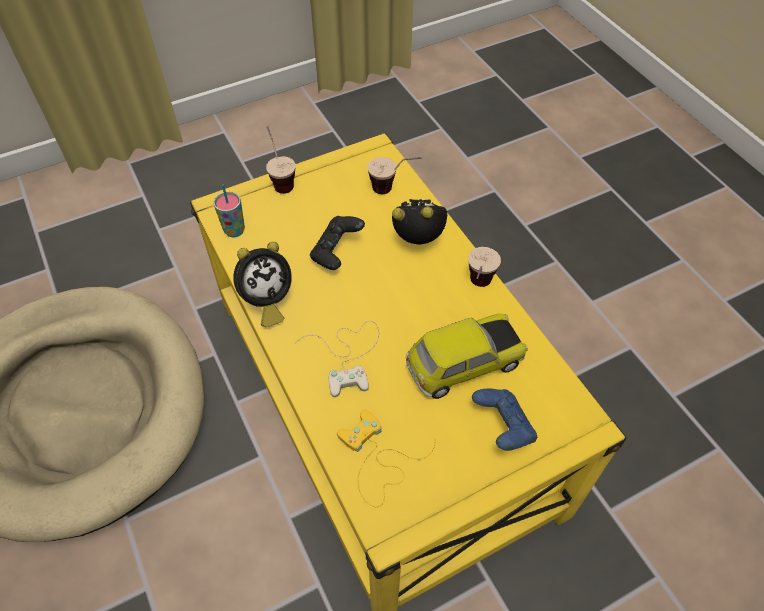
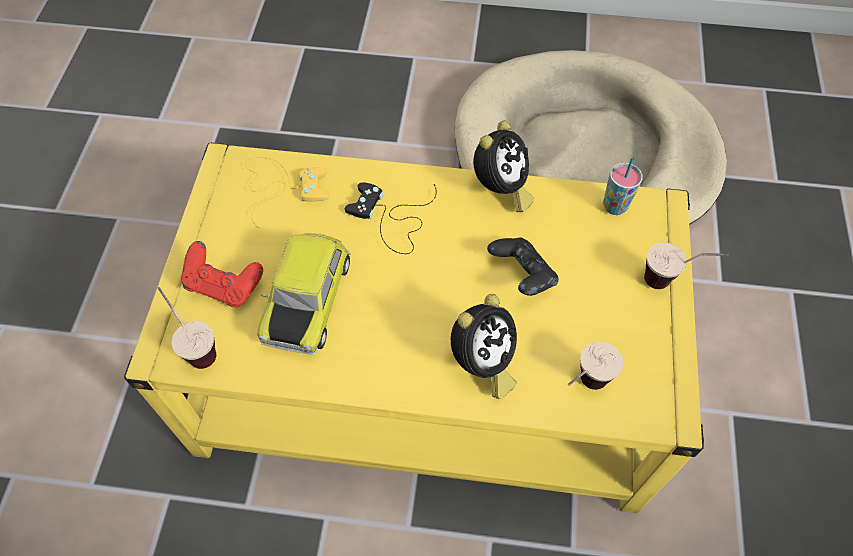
camera: 125 degrees right, 5 degrees up
alarm clock [233,242,292,327] -> alarm clock turned 150 degrees counterclockwise [473,120,534,212]
white game controller [294,321,379,397] -> black game controller [345,182,437,254]
cup [468,247,501,287] -> cup moved to [158,287,216,369]
blue game controller [472,389,537,451] -> red game controller [181,241,263,308]

